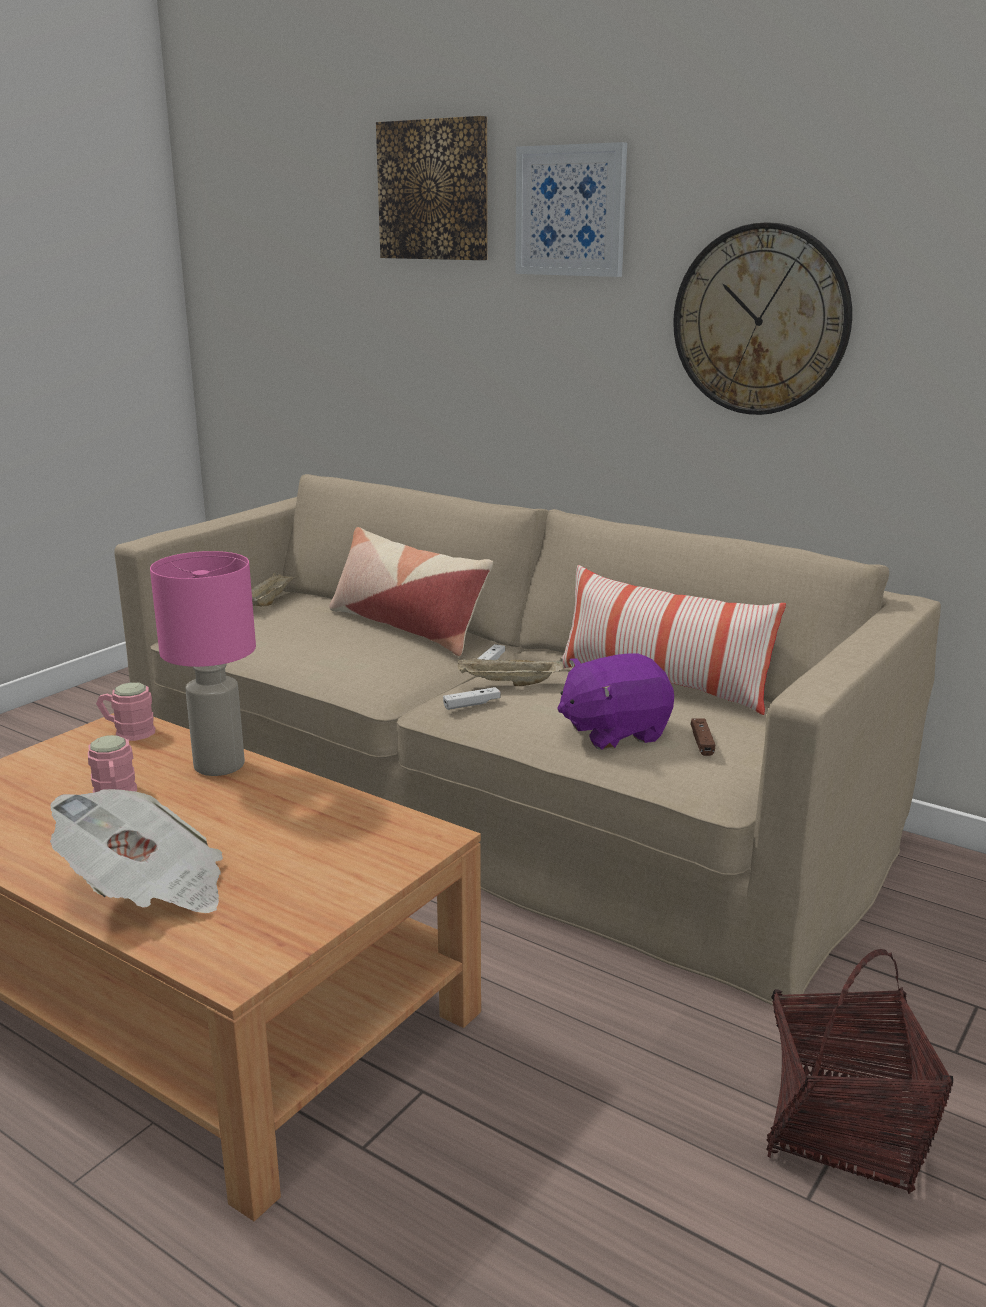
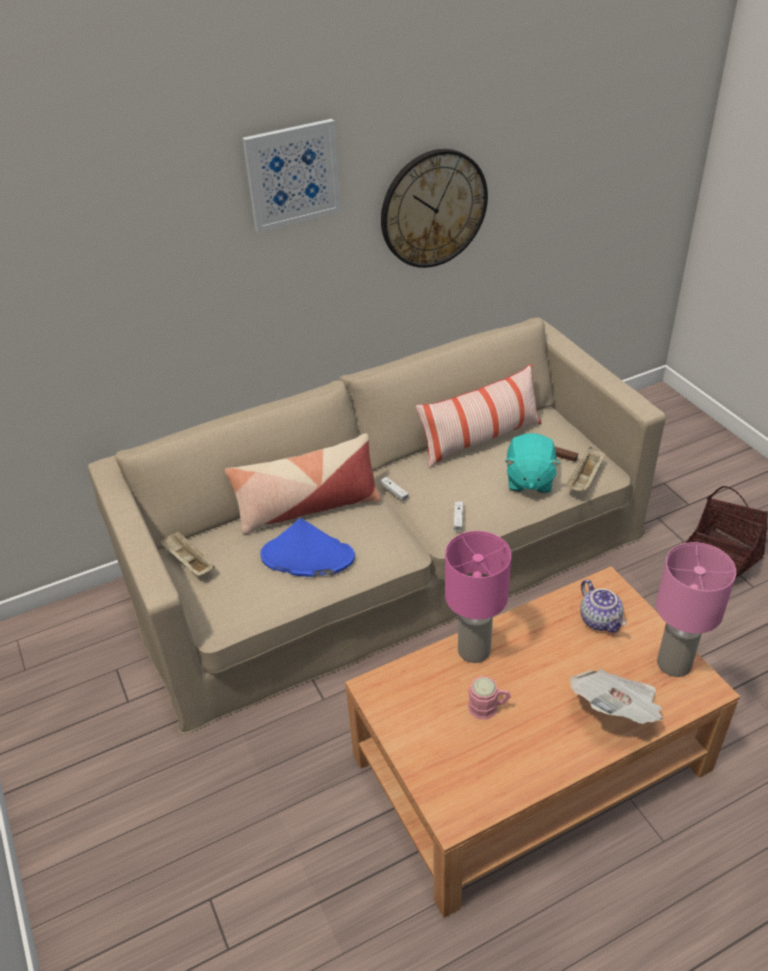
camera: 60 degrees left, 20 degrees up
pink mug [96,682,155,741] -> none
picture [376,116,488,260] -> none
beige tray [458,657,563,686] -> beige tray moved to [566,447,606,491]
purple plush toy [557,653,674,750] -> turquoise plush toy [505,433,560,493]
none -> blue hat [260,518,355,577]
none -> teapot [580,580,626,633]
none -> pink table lamp [656,542,736,677]

